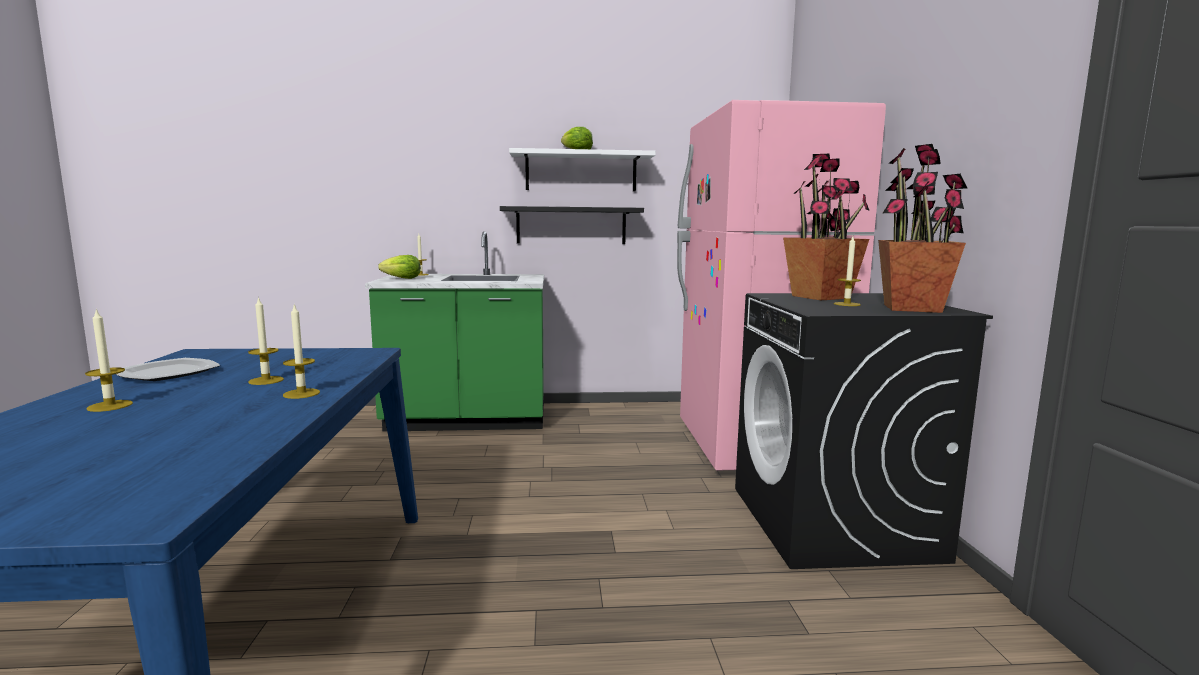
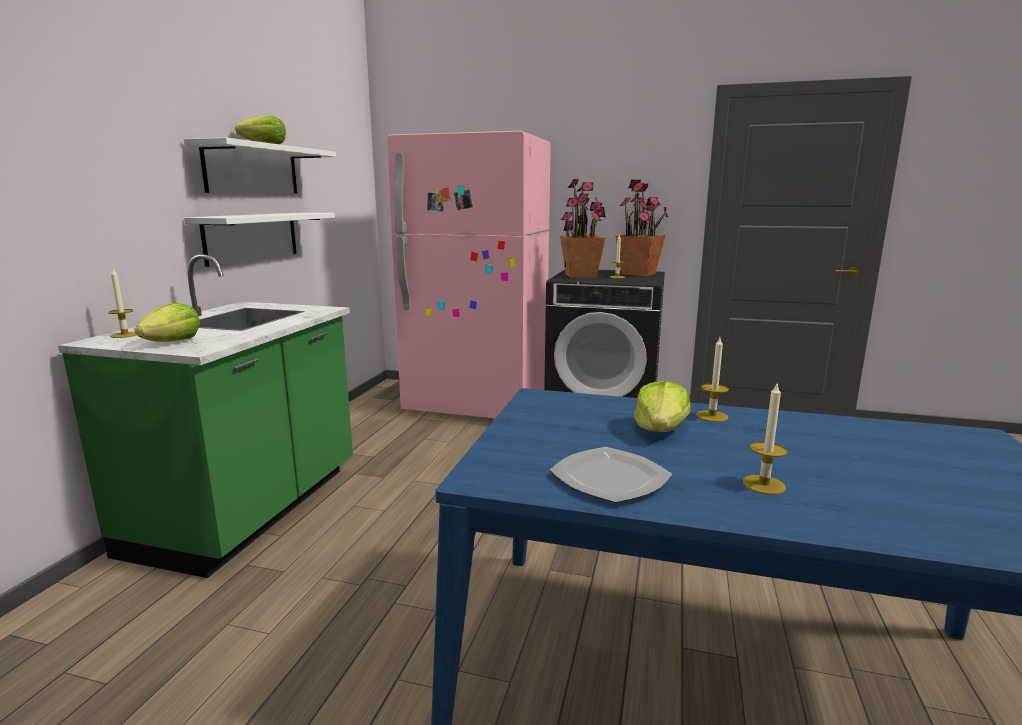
camera: 70 degrees left, 5 degrees up
candle [248,297,284,385] -> lettuce [634,381,691,432]
black shelf [500,206,644,244] -> white shelf [184,213,335,267]

